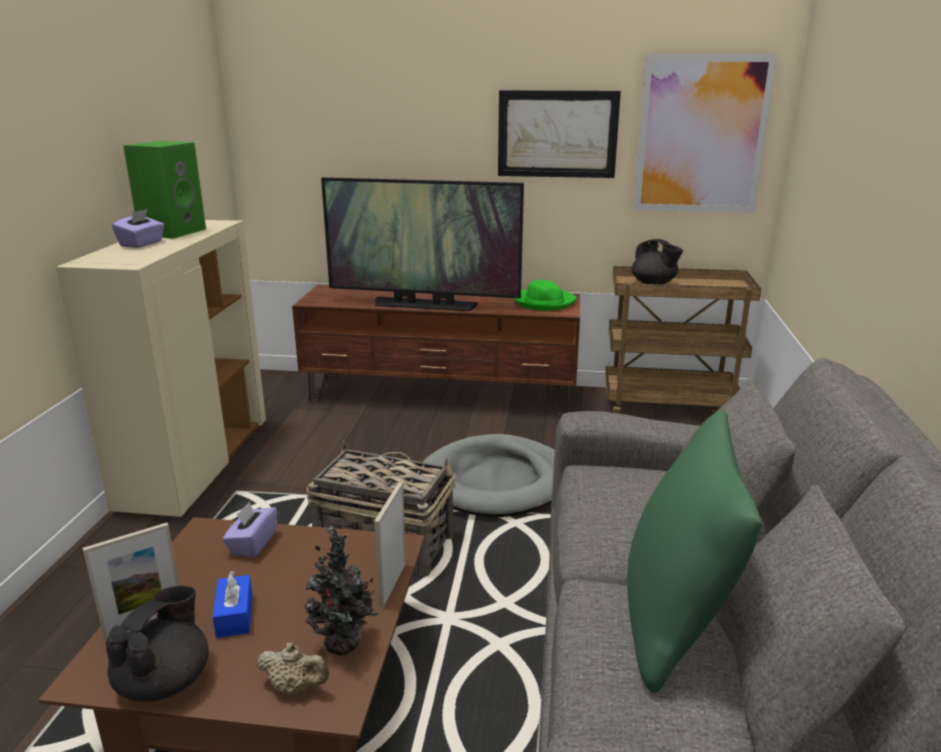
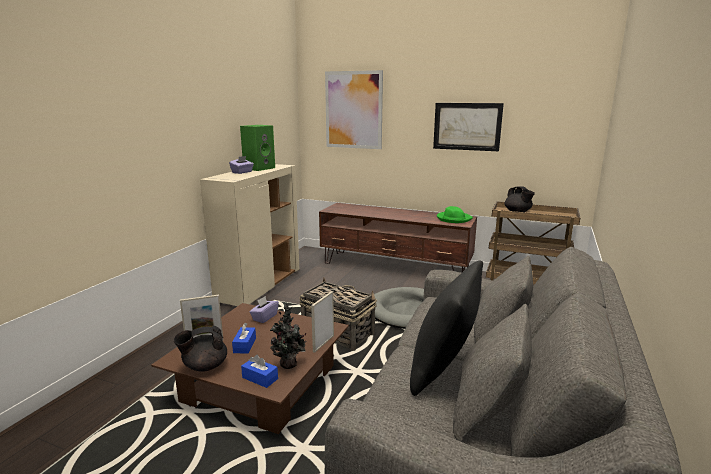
camera: 15 degrees right, 5 degrees down
black teapot [105,586,209,702] -> black teapot turned 150 degrees counterclockwise [174,326,227,372]
beige teapot [257,643,329,695] -> blue tissue box [241,355,278,388]
television [321,177,524,311] -> none
green pillow [627,411,762,693] -> black pillow [410,261,483,396]
picture [633,54,777,213] -> picture moved to [325,70,383,149]

